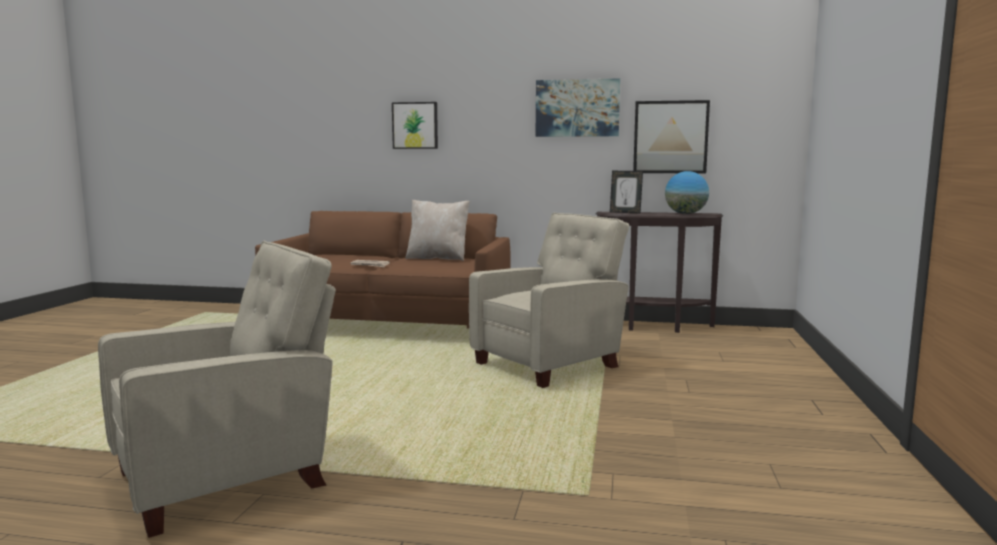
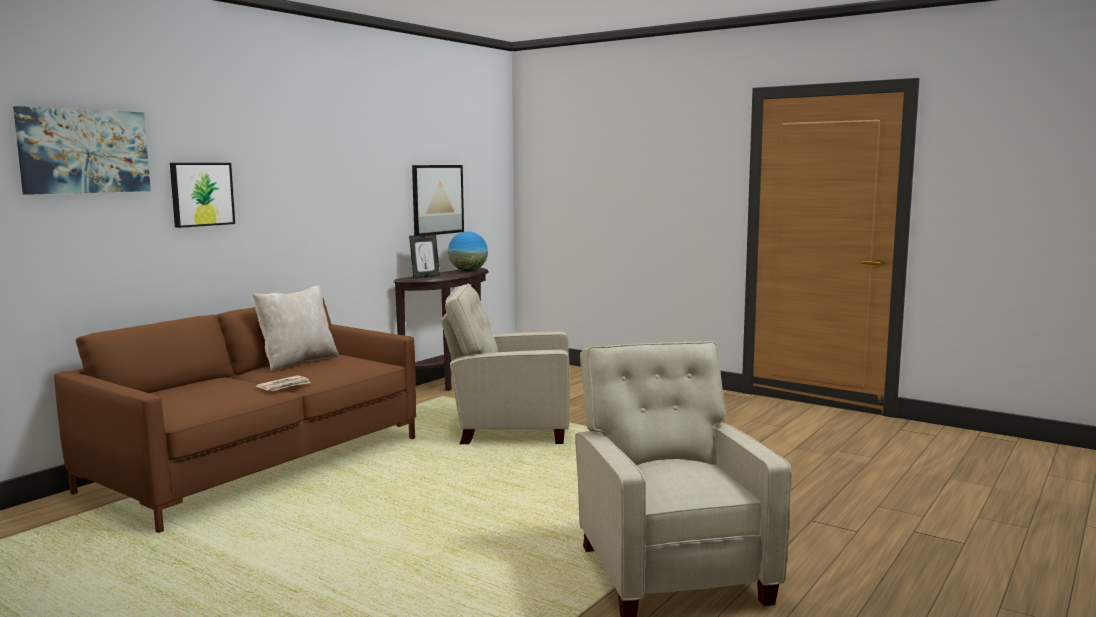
camera: 65 degrees left, 0 degrees up
beige armchair [469,213,629,388] -> beige armchair turned 75 degrees counterclockwise [441,284,570,444]
picture [536,78,620,137] -> picture moved to [13,106,151,195]

